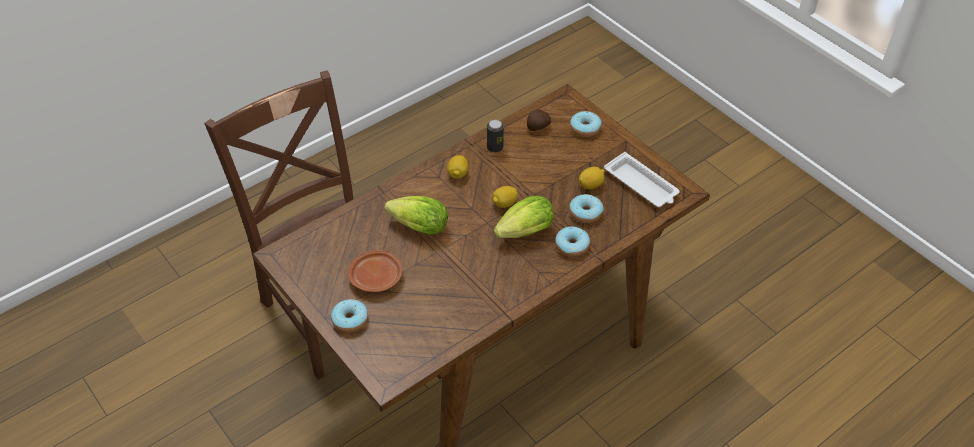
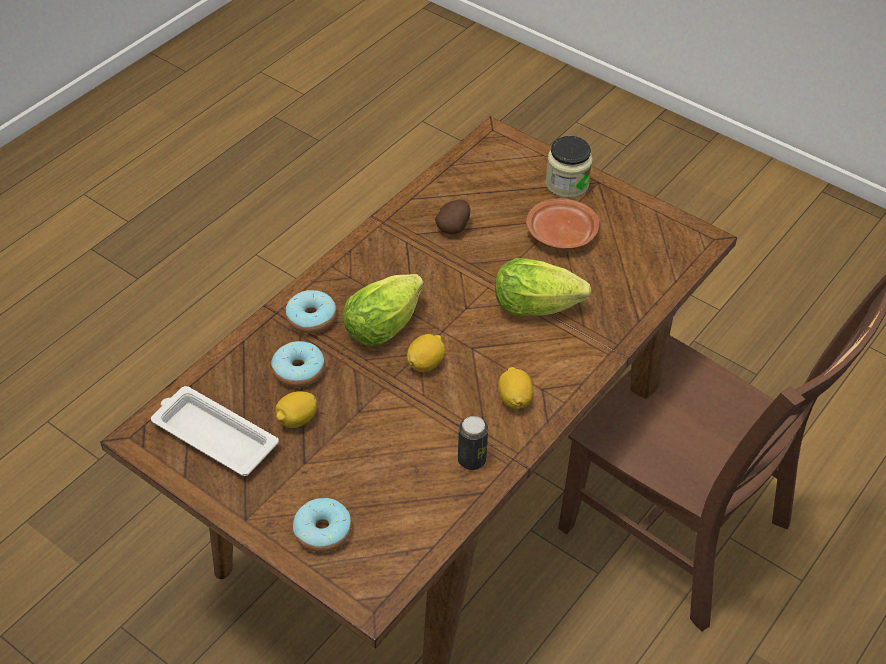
camera: 165 degrees right, 0 degrees up
donut [331,299,368,333] -> jar [545,136,593,198]
potato [527,110,551,131] -> potato moved to [435,199,470,234]

